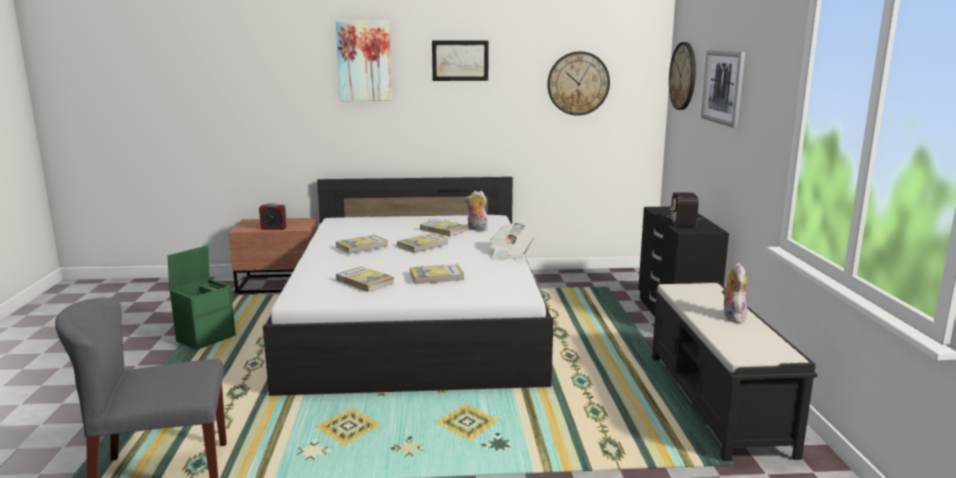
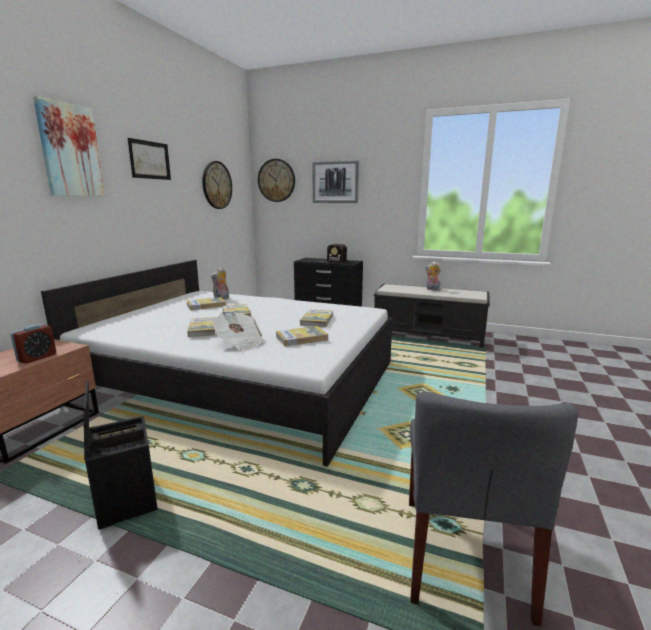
camera: 65 degrees left, 0 degrees up
green storage box [168,245,236,350] -> black storage box [84,381,158,530]
newspaper [490,222,536,260] -> newspaper moved to [213,311,264,352]

